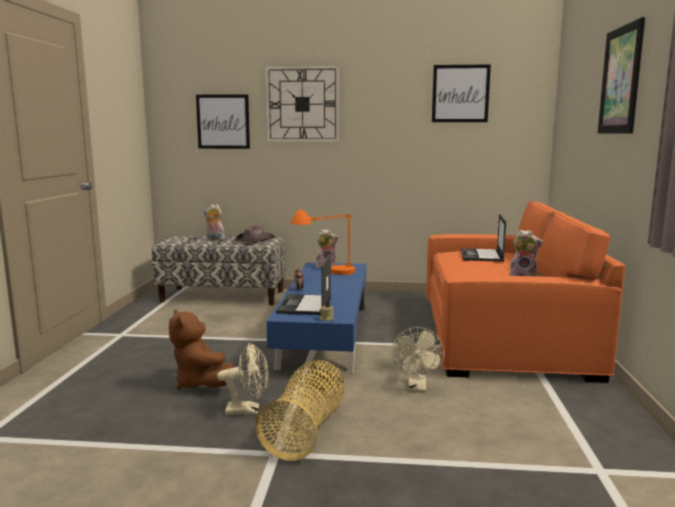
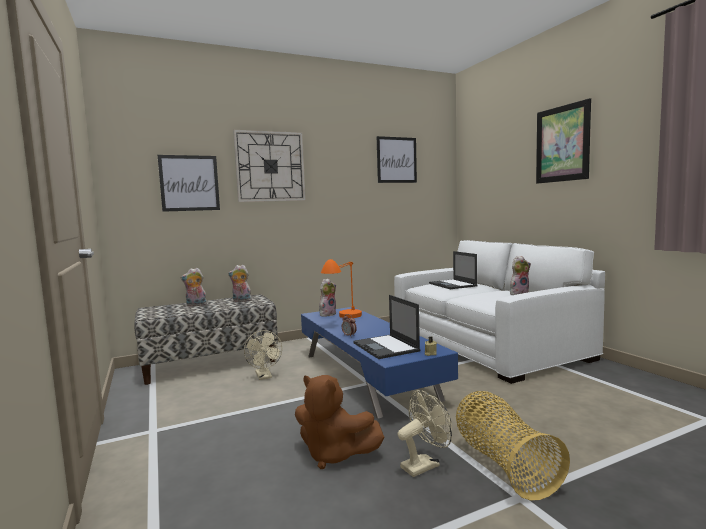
camera: 30 degrees left, 5 degrees down
brown hat [233,225,275,244] -> plush toy [228,265,252,302]
beige fan [392,327,444,392] -> beige fan moved to [244,330,282,380]
orange sofa [426,201,625,383] -> white sofa [394,240,605,384]

